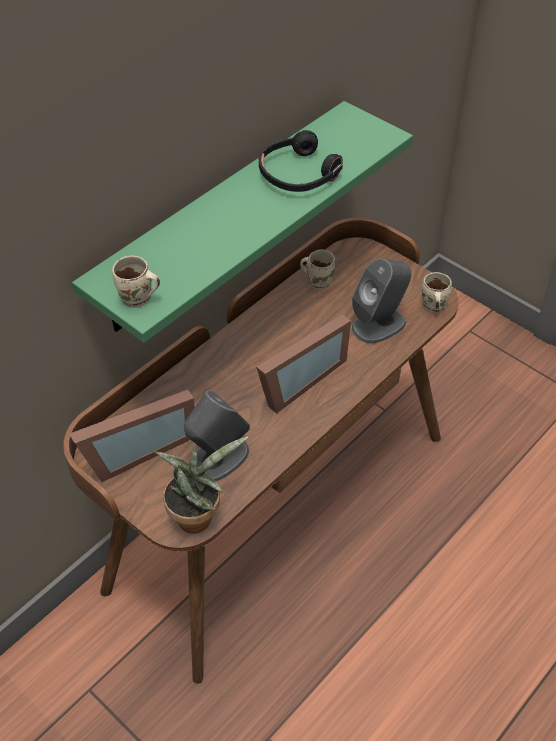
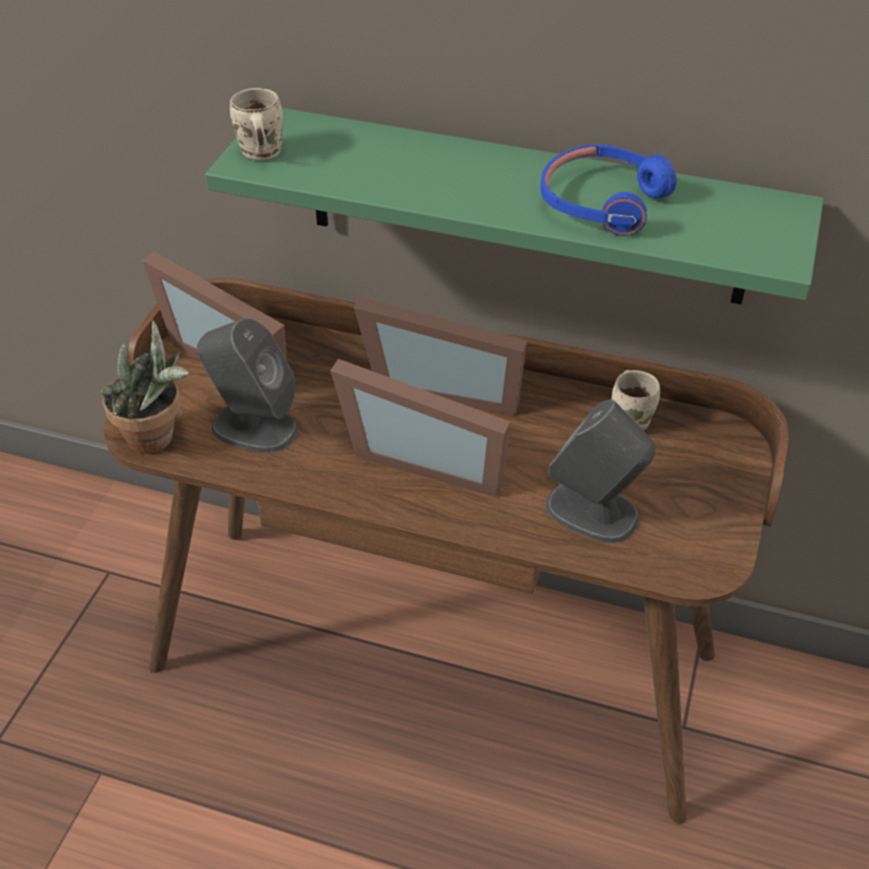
camera: 65 degrees right, 5 degrees down
black headphones [259,130,343,192] -> blue headphones [540,144,677,236]
beige mug [422,272,452,313] -> none
none -> picture frame [354,297,527,416]

